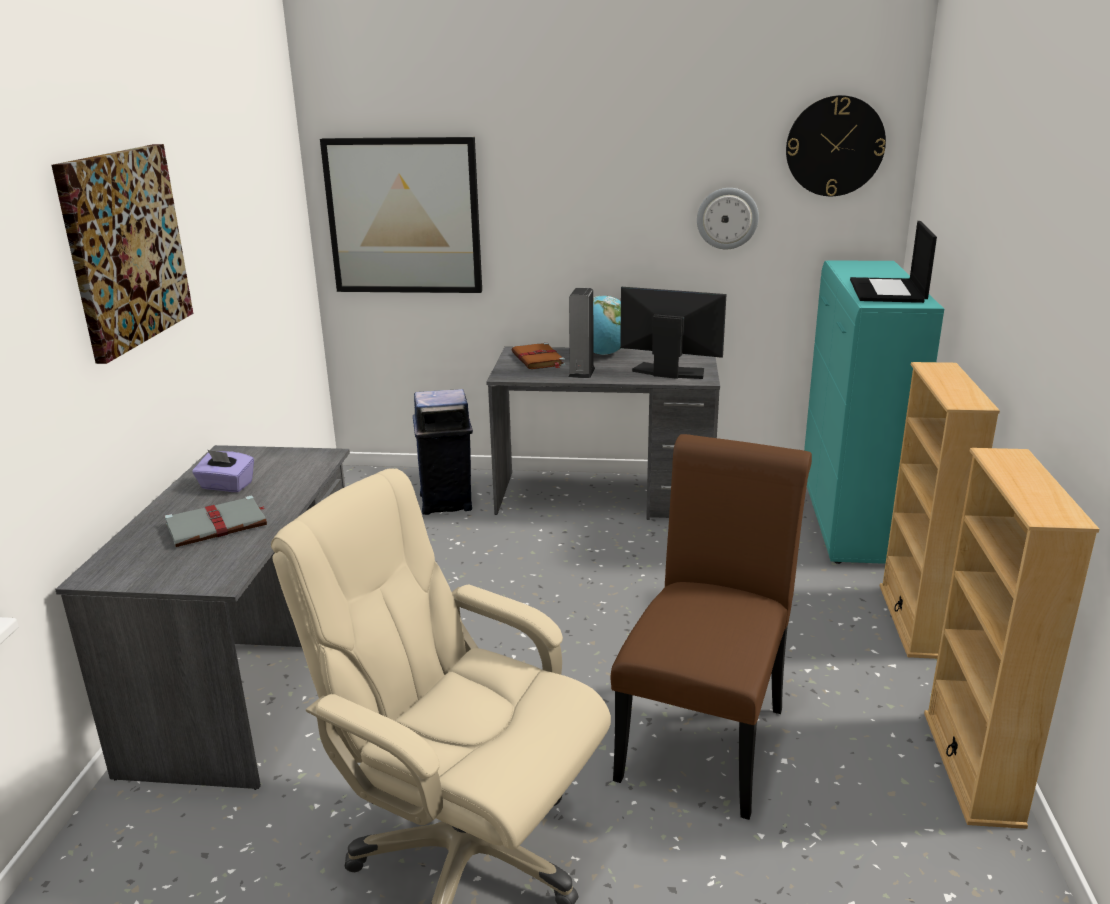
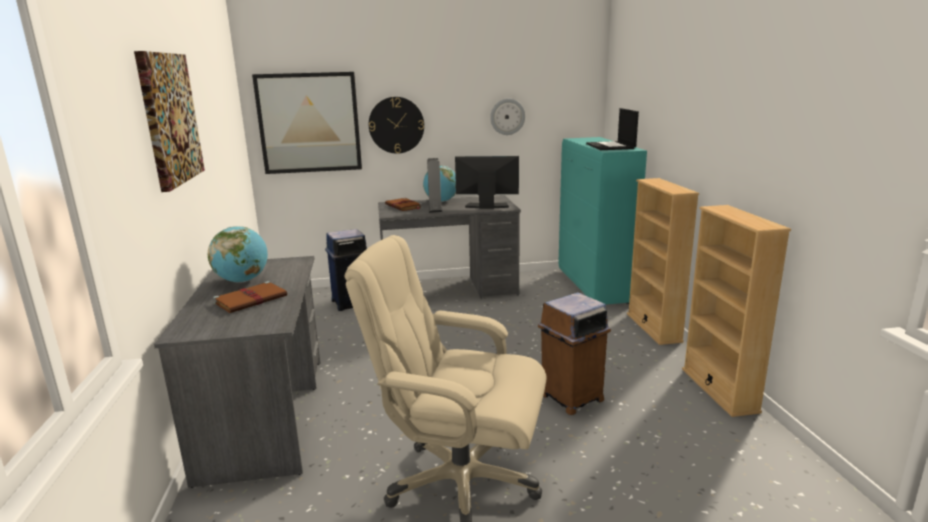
camera: 15 degrees left, 5 degrees down
grey book [164,496,267,547] -> brown book [213,281,287,313]
purple tissue box [192,450,254,492] -> globe [208,226,268,283]
brown chair [611,434,812,820] -> brown trash can [538,292,611,415]
wall clock [786,95,886,196] -> wall clock moved to [369,97,424,154]

